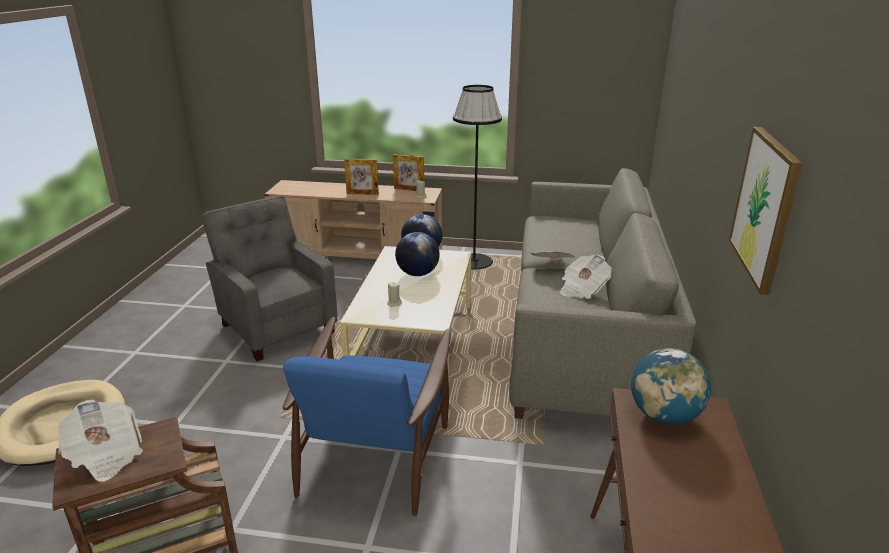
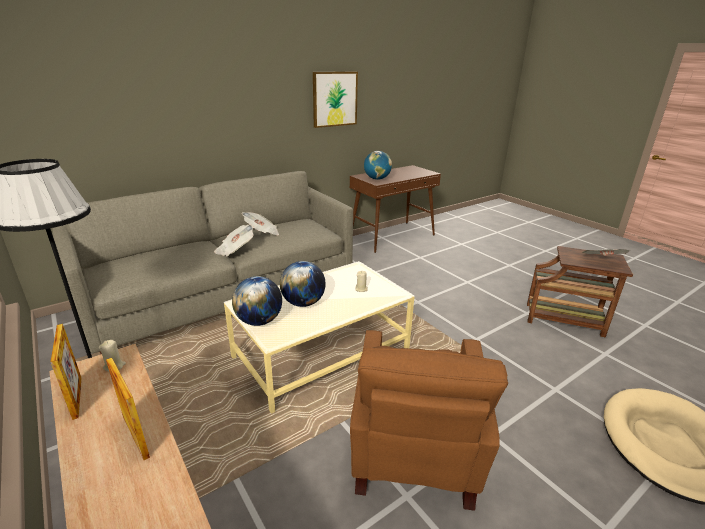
camera: 135 degrees left, 0 degrees up
grey armchair [201,196,338,361] -> brown armchair [350,330,508,511]
blue armchair [283,317,451,516] -> none

